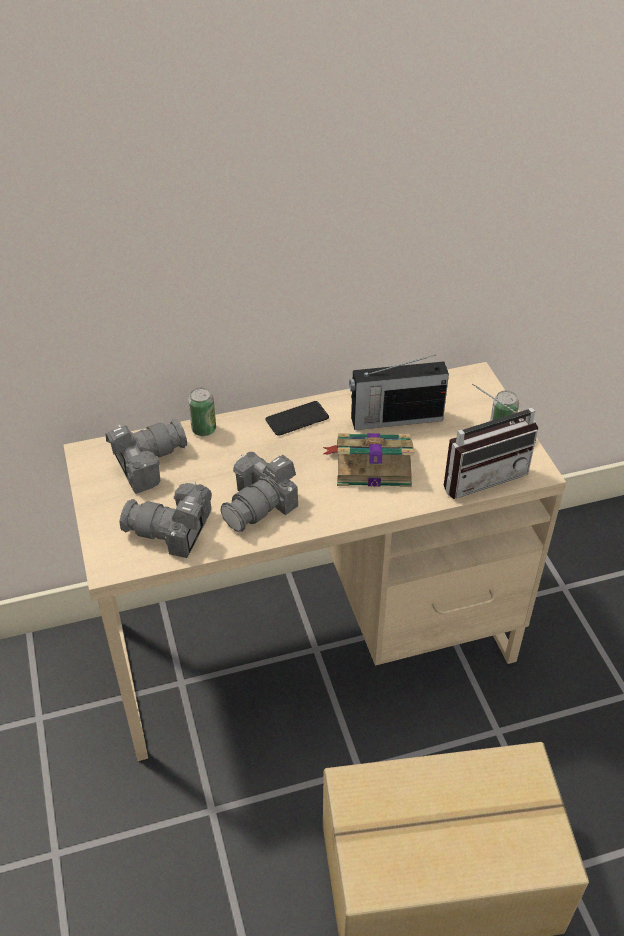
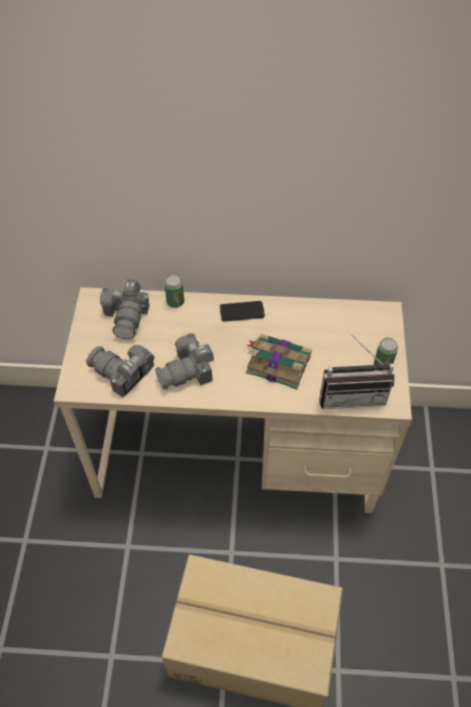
camera: 20 degrees right, 10 degrees up
camera [106,419,187,494] -> camera turned 105 degrees clockwise [100,279,149,339]
radio [349,355,449,430] -> none

